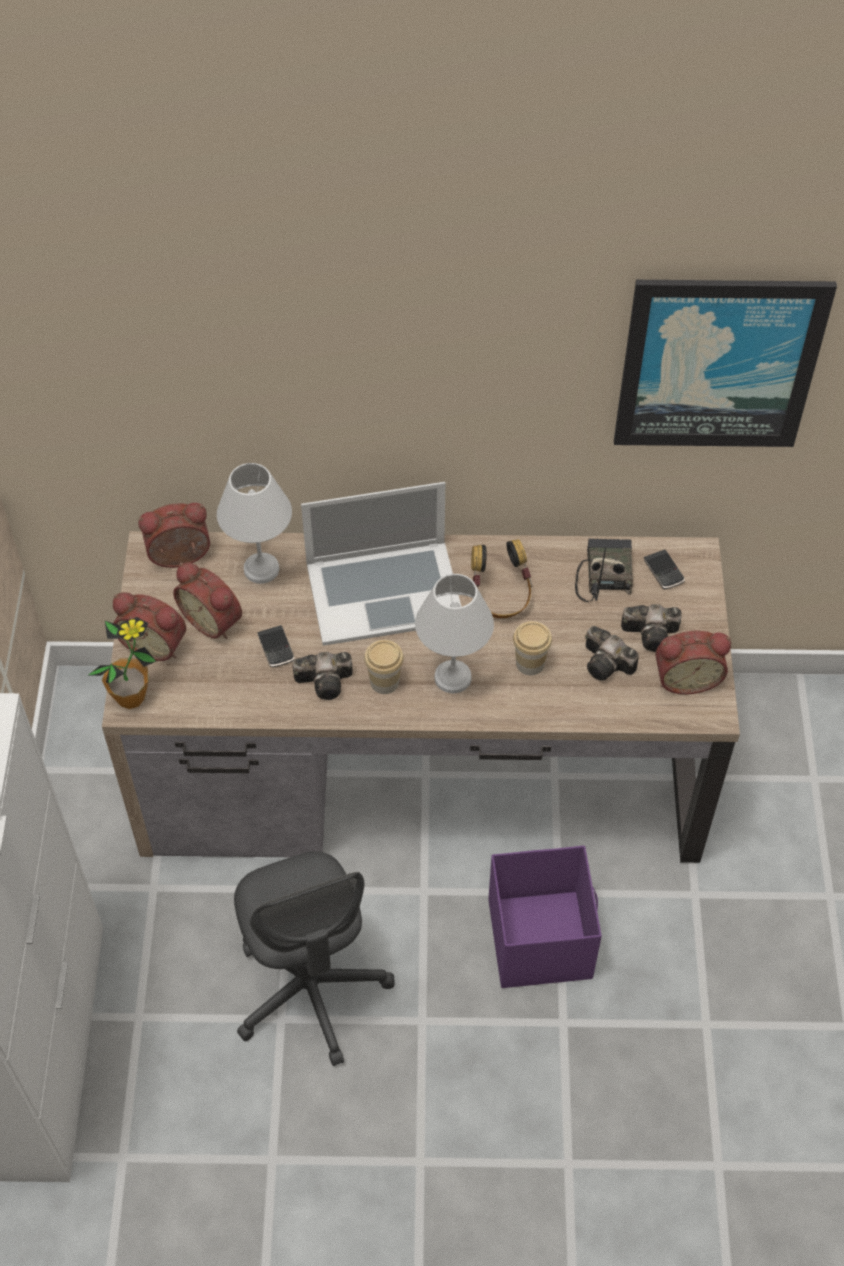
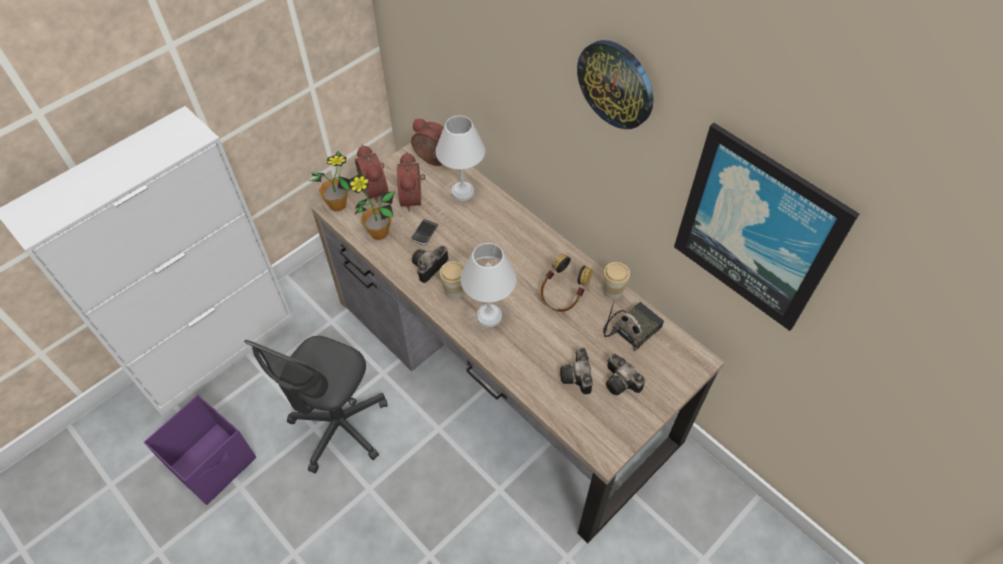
camera: 45 degrees right, 0 degrees up
camera [293,652,353,700] -> camera turned 90 degrees clockwise [412,245,448,283]
laptop [301,482,462,646] -> none
purple storage box [488,846,602,988] -> purple storage box moved to [144,395,256,505]
cup [513,621,552,675] -> cup moved to [603,262,630,299]
phone [644,549,685,589] -> none
alarm clock [655,630,731,694] -> none
none -> potted plant [349,174,395,240]
none -> wall clock [577,40,654,129]

